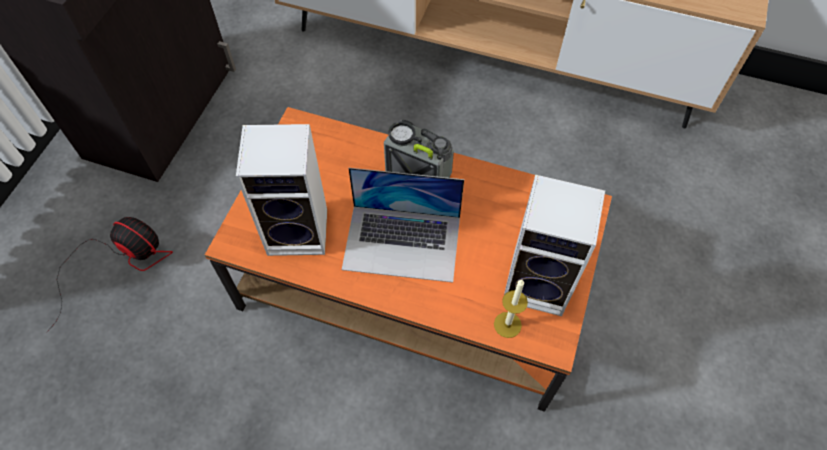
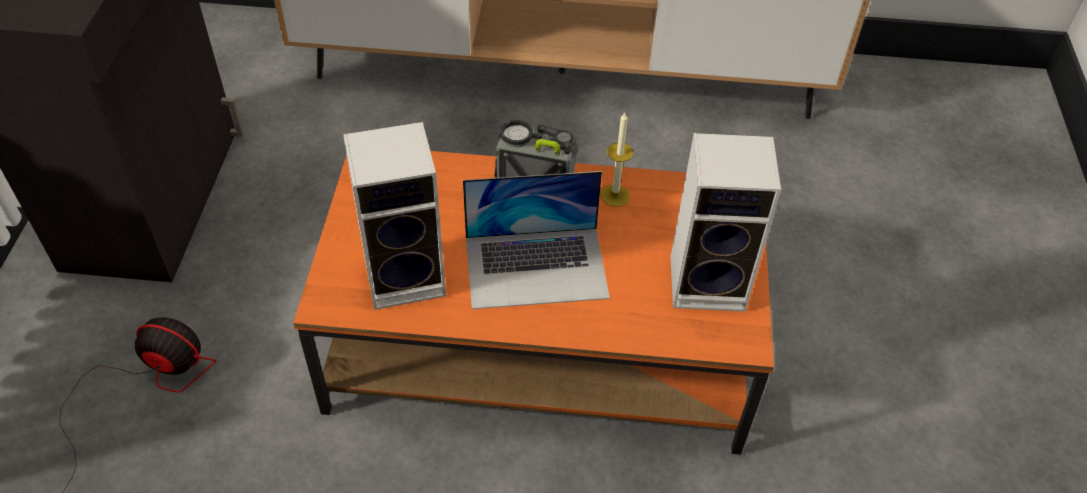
camera: 15 degrees left, 10 degrees down
candle [494,280,528,338] -> candle moved to [600,112,633,207]

